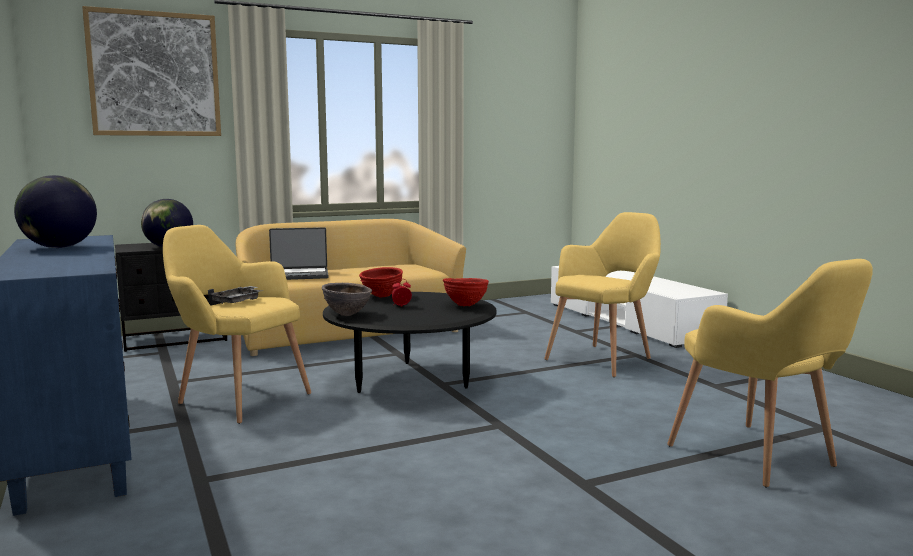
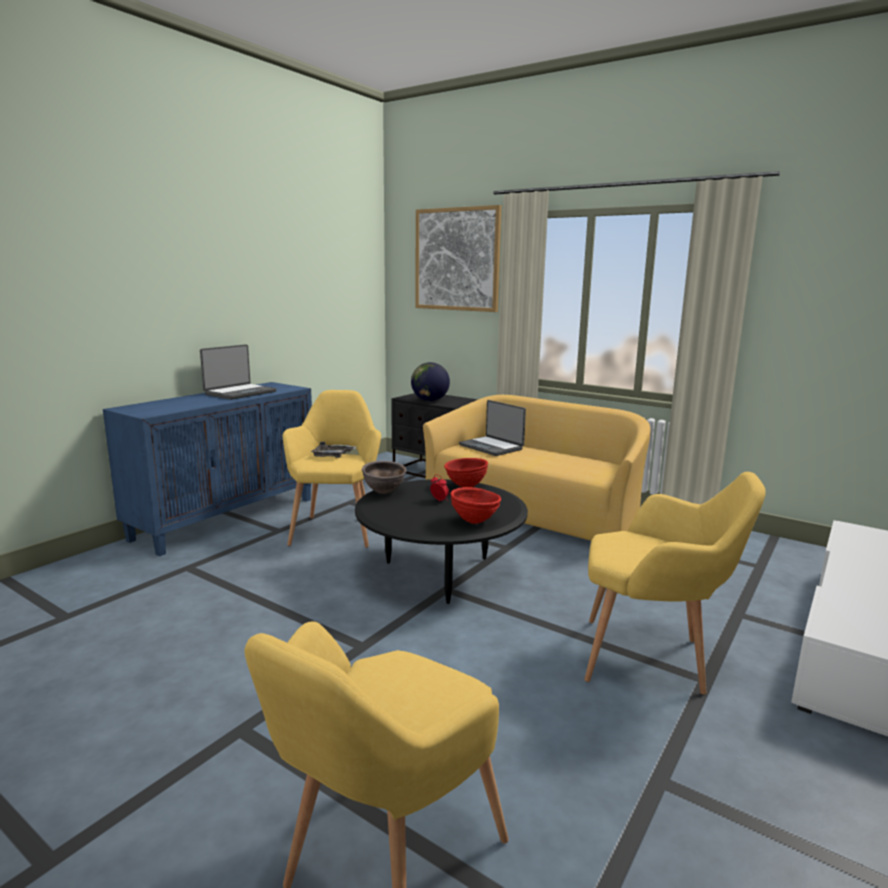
camera: 60 degrees right, 5 degrees up
globe [14,175,97,248] -> laptop [200,344,277,400]

